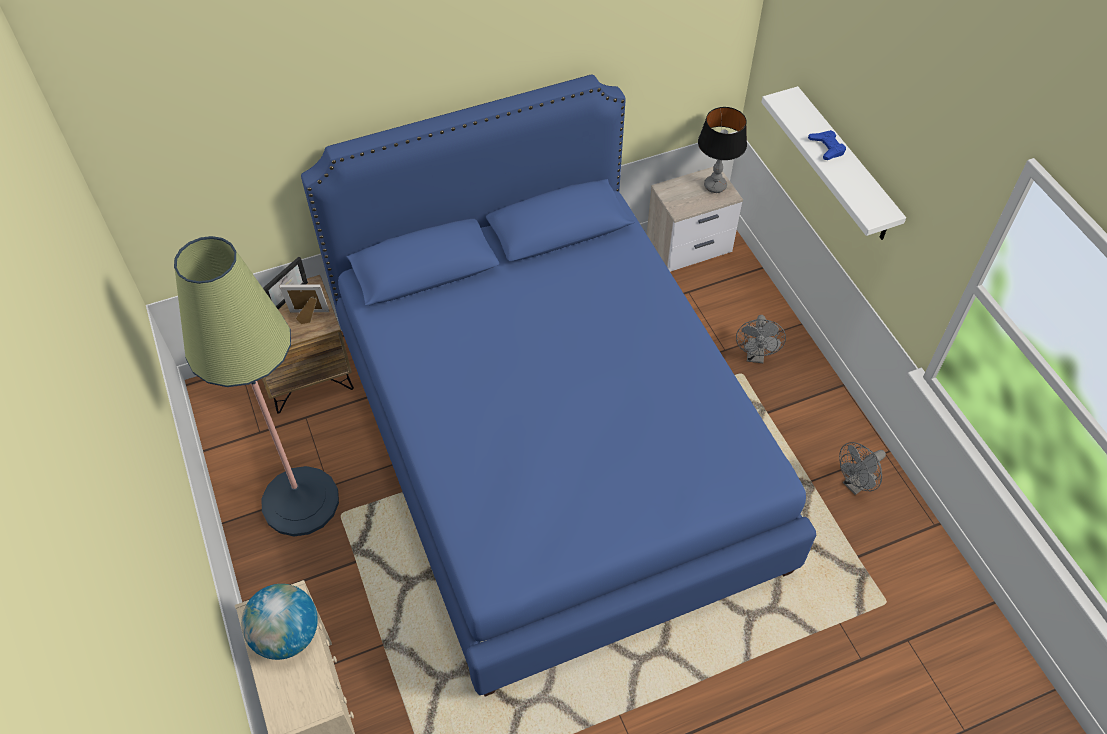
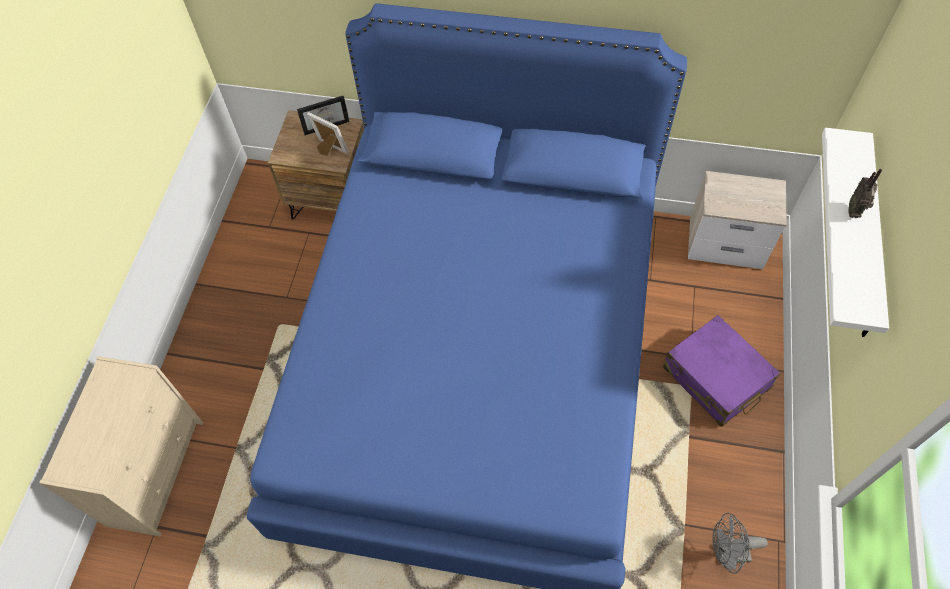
camera: 35 degrees right, 5 degrees up
floor lamp [174,236,339,536] -> none
globe [241,584,318,660] -> none
table lamp [698,107,747,193] -> none
grey fan [736,315,786,363] -> purple suitcase [663,315,780,427]
blue game controller [808,130,846,160] -> radio [849,169,882,218]

